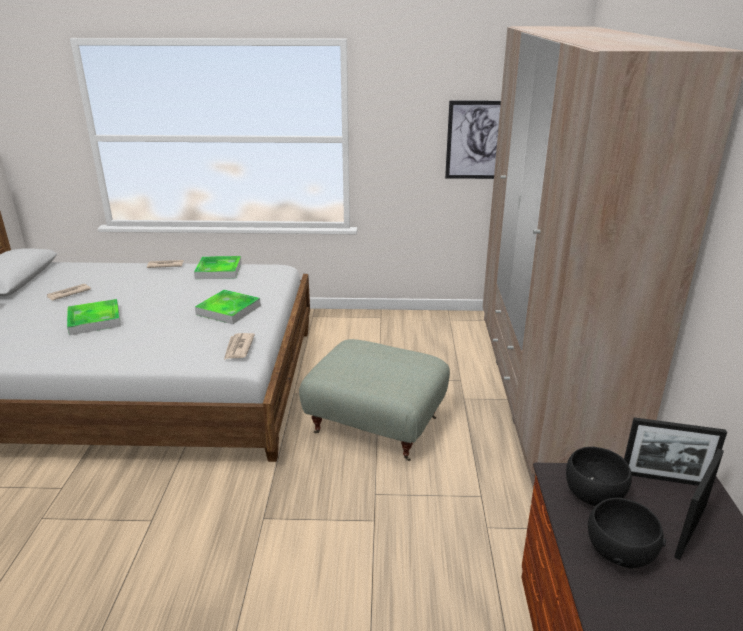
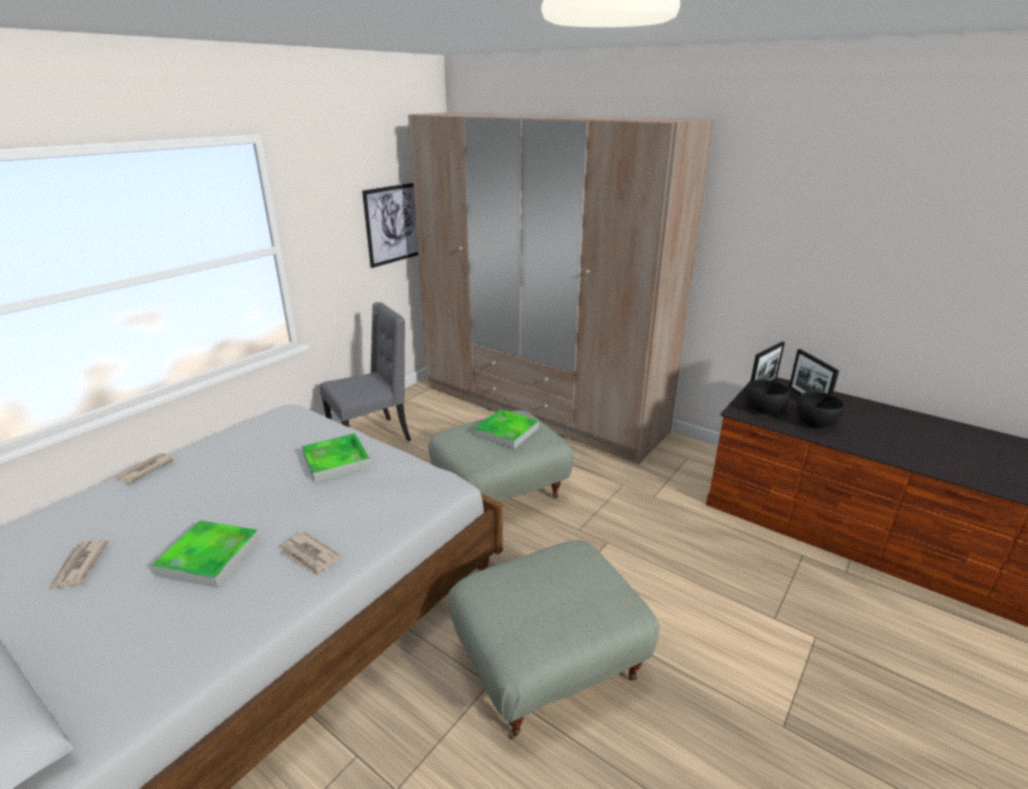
camera: 55 degrees left, 0 degrees up
tray [194,256,242,279] -> tray moved to [475,409,539,449]
newspaper [224,333,255,360] -> newspaper moved to [278,531,340,577]
none -> grey chair [320,302,411,441]
none -> grey ottoman [448,540,659,740]

